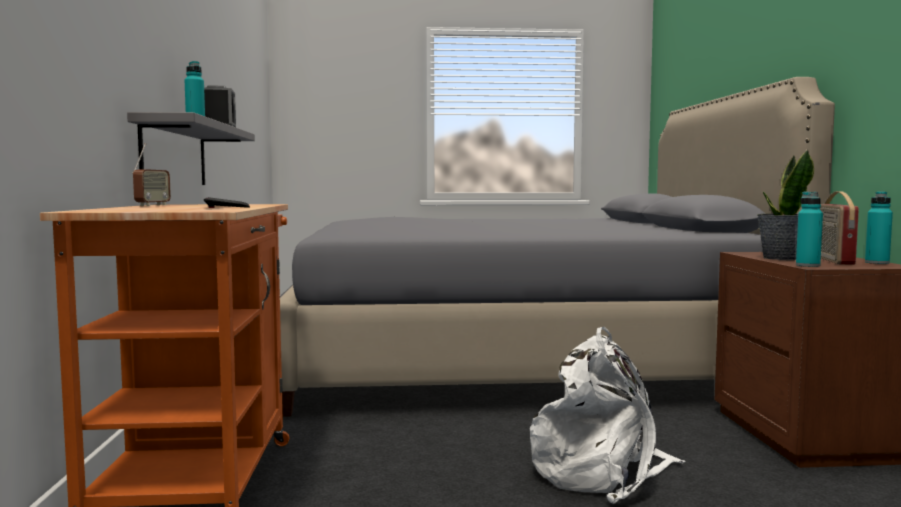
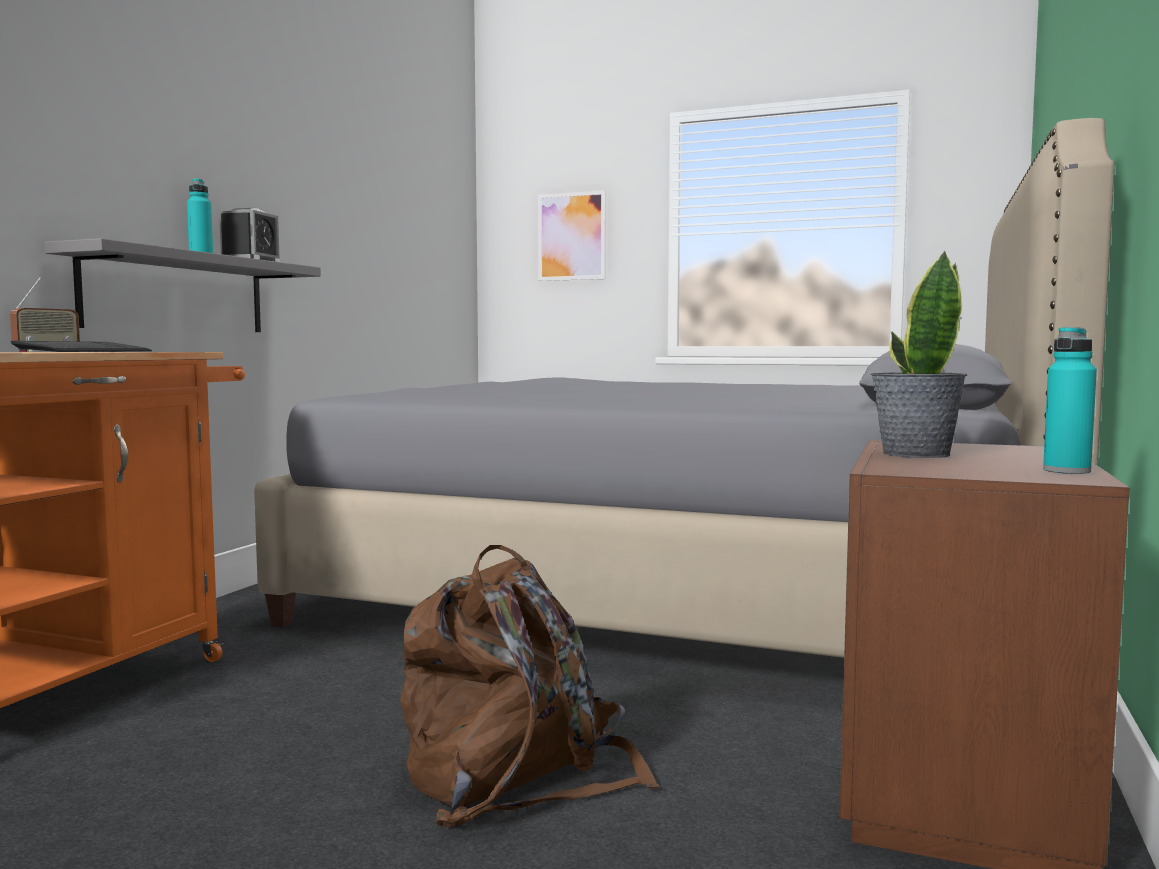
camera: 25 degrees right, 0 degrees up
white backpack [530,327,686,504] -> brown backpack [400,545,659,827]
turquoise bottle [796,192,823,267] -> none
radio [820,191,859,265] -> none
none -> picture [538,190,606,281]

